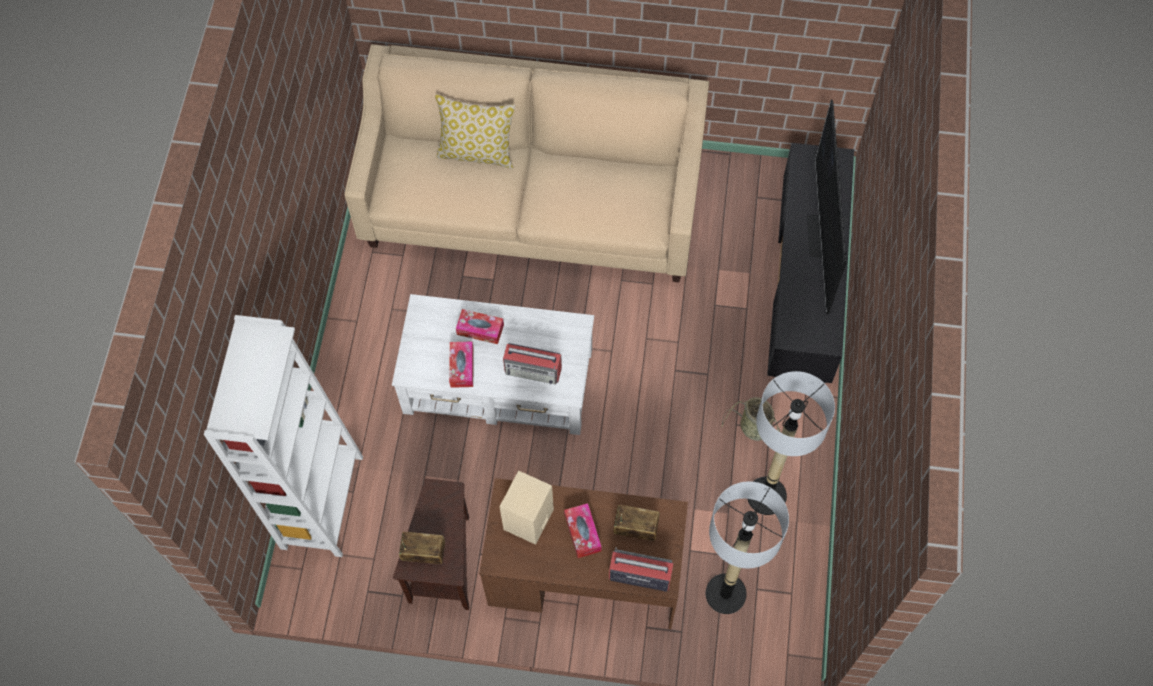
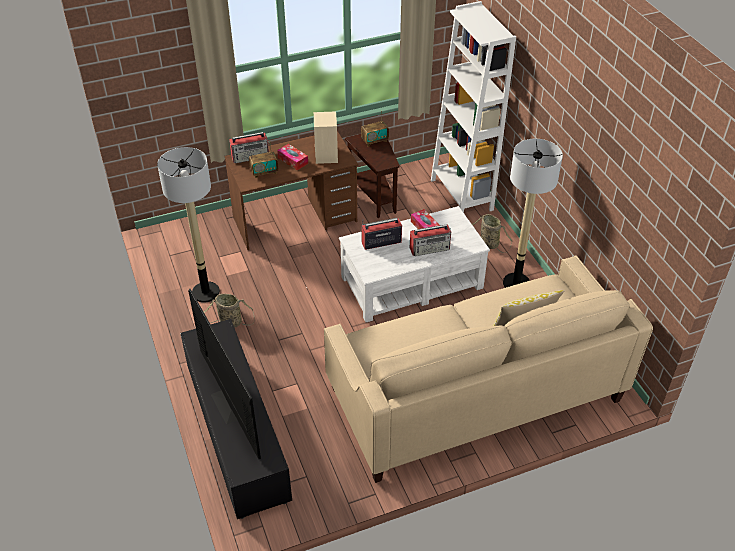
camera: 150 degrees right, 20 degrees down
tissue box [456,309,504,344] -> radio [410,224,451,256]
floor lamp [706,481,789,614] -> floor lamp moved to [503,139,563,288]
none -> basket [472,214,513,253]

